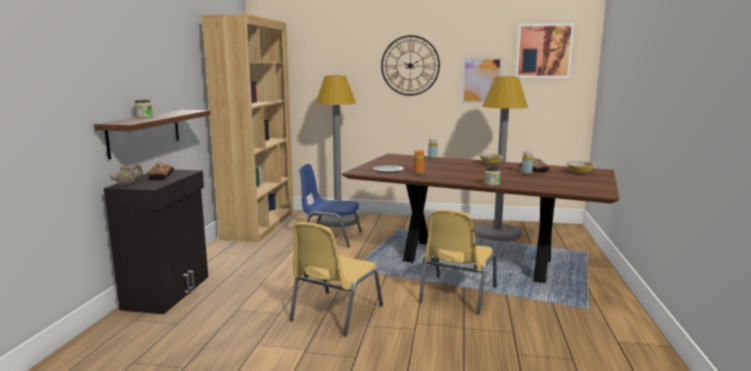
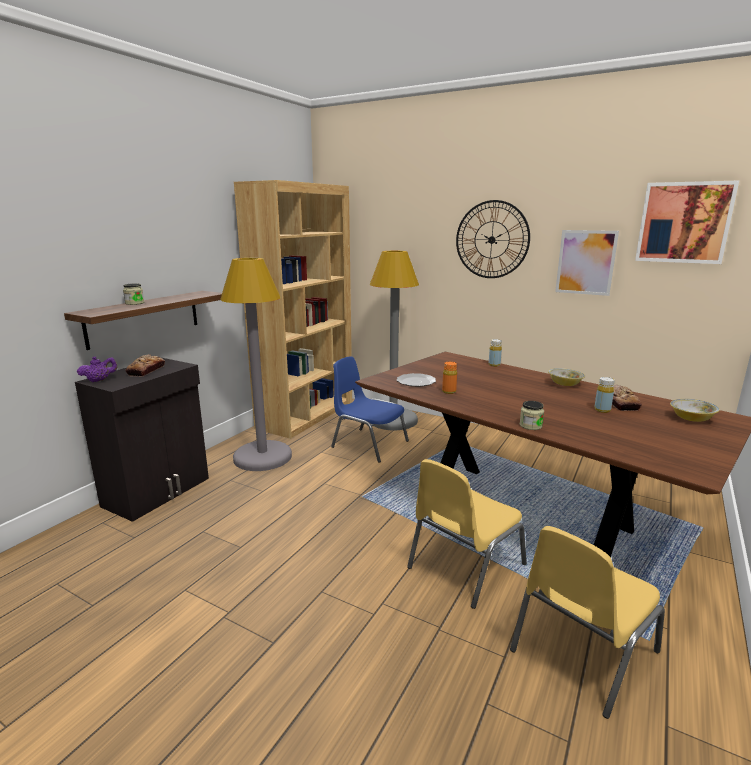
camera: 20 degrees right, 5 degrees up
beige teapot [110,163,143,187] -> purple teapot [77,356,117,382]
yellow chair [289,222,383,337] -> yellow chair moved to [510,526,665,719]
grey floor lamp [474,77,528,242] -> grey floor lamp moved to [220,258,292,471]

